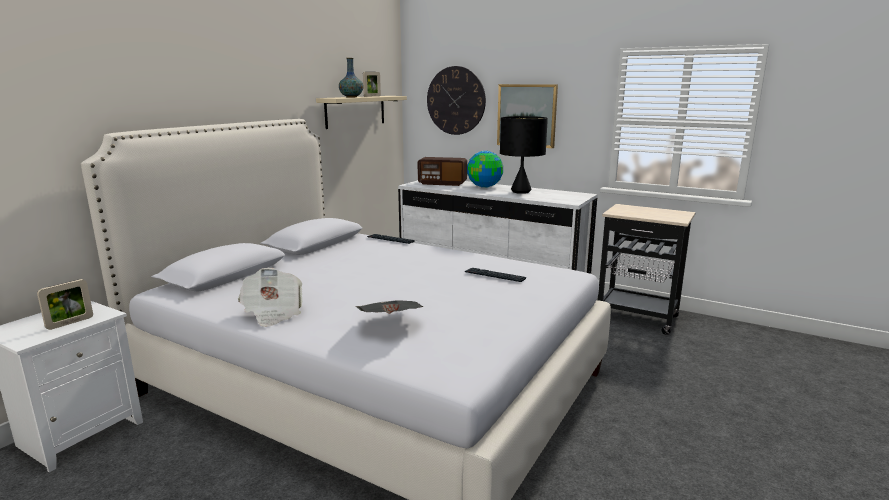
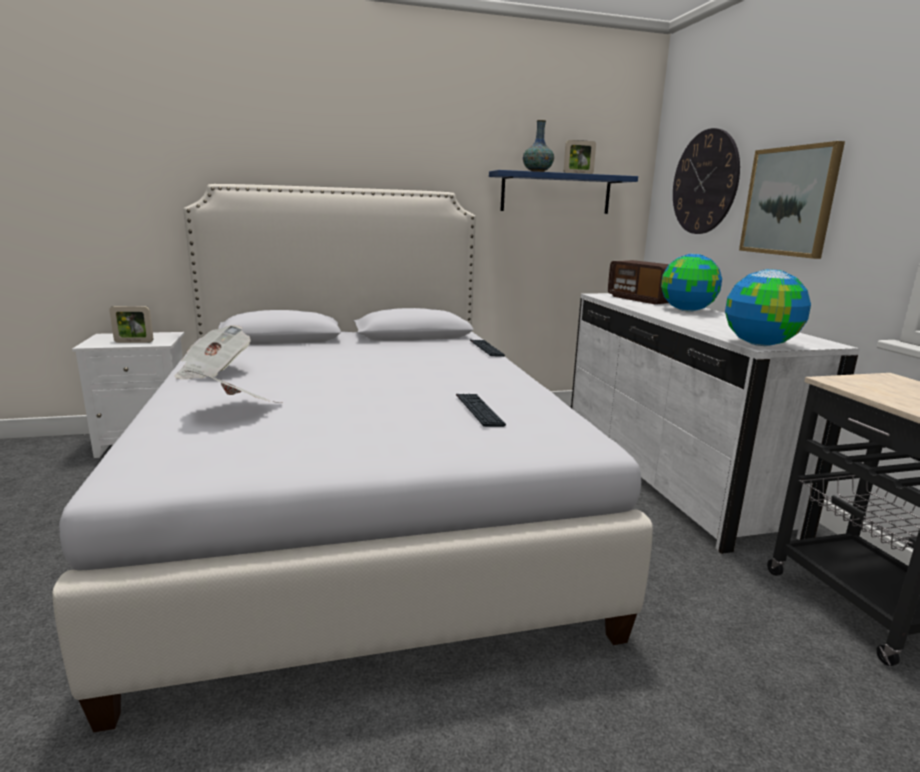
camera: 45 degrees right, 0 degrees up
beige shelf [316,96,407,129] -> blue shelf [489,170,638,214]
black table lamp [500,116,548,194] -> none
none -> globe [725,269,811,346]

